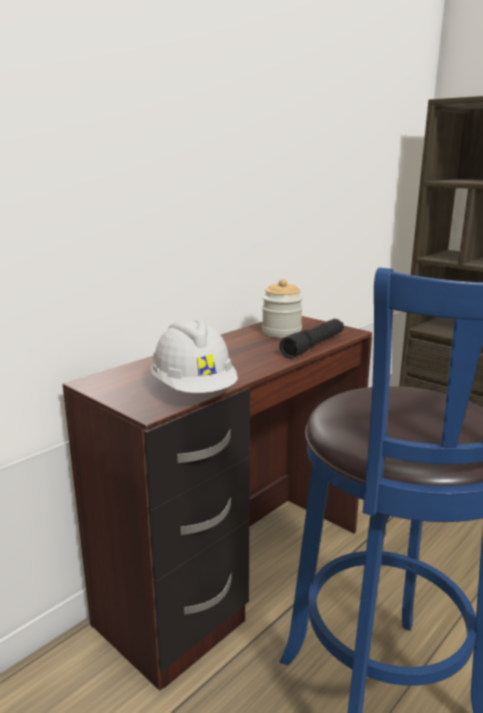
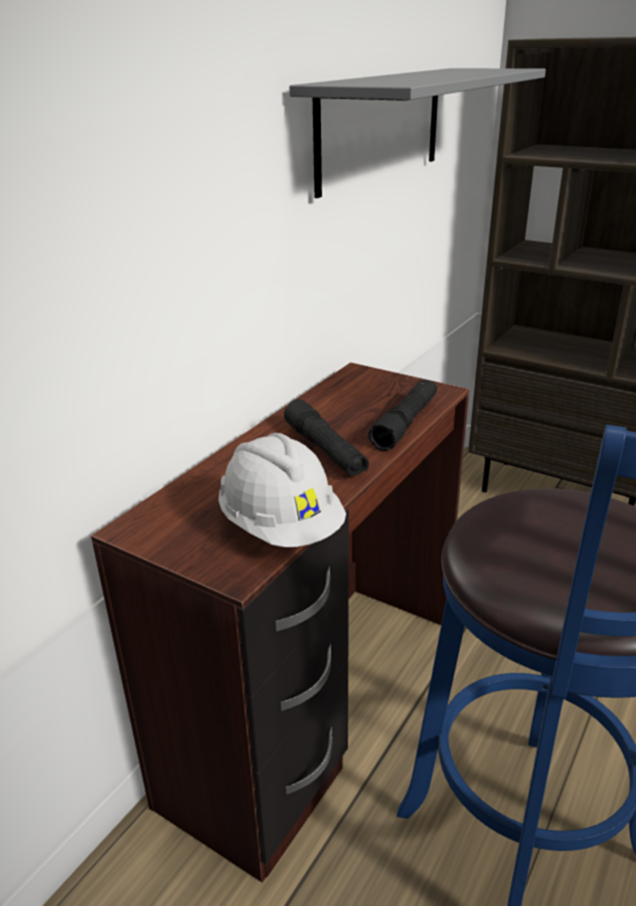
camera: 10 degrees left, 10 degrees up
jar [262,279,303,338] -> none
none -> black flashlight [284,399,369,476]
none -> grey shelf [289,68,546,198]

